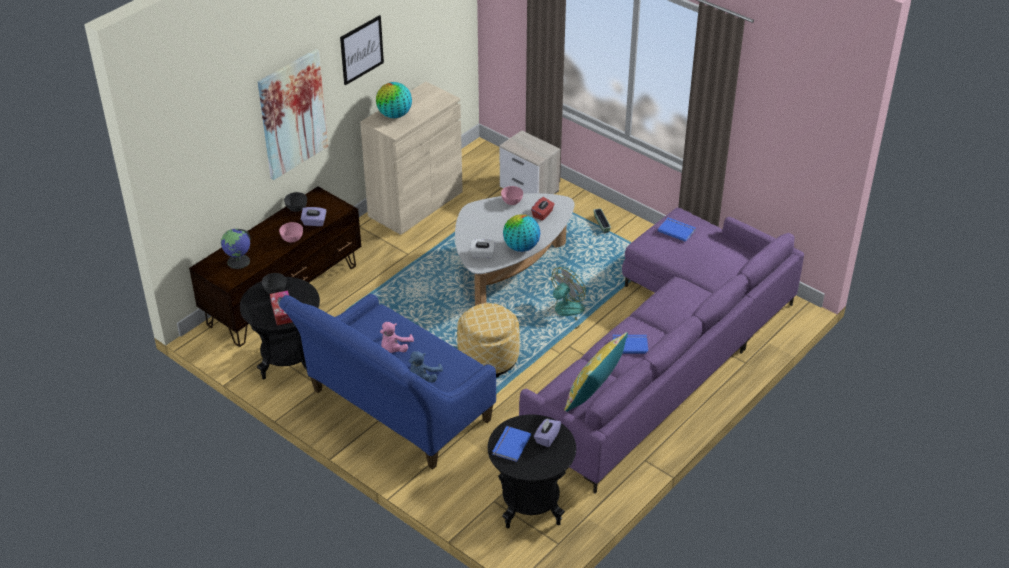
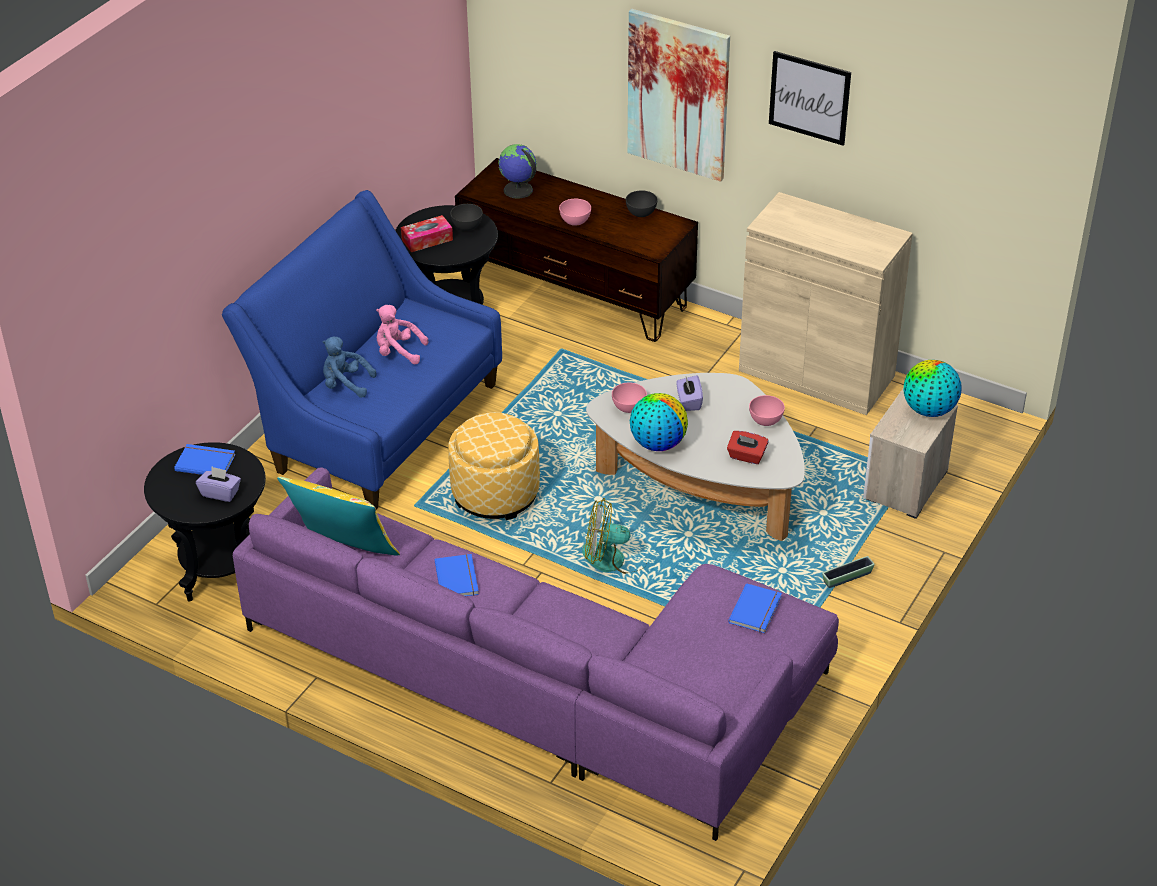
camera: 80 degrees right, 0 degrees up
purple tissue box [301,207,326,226] -> purple tissue box moved to [677,375,703,411]
globe [376,82,412,118] -> globe moved to [903,360,961,417]
white tissue box [470,239,495,258] -> pink bowl [612,382,647,413]
fan [545,267,586,329] -> fan turned 150 degrees clockwise [582,498,643,574]

